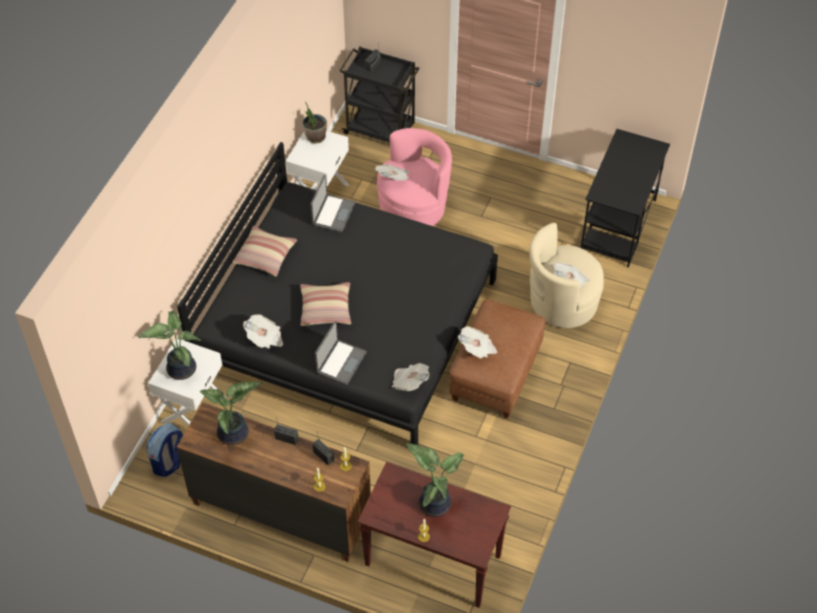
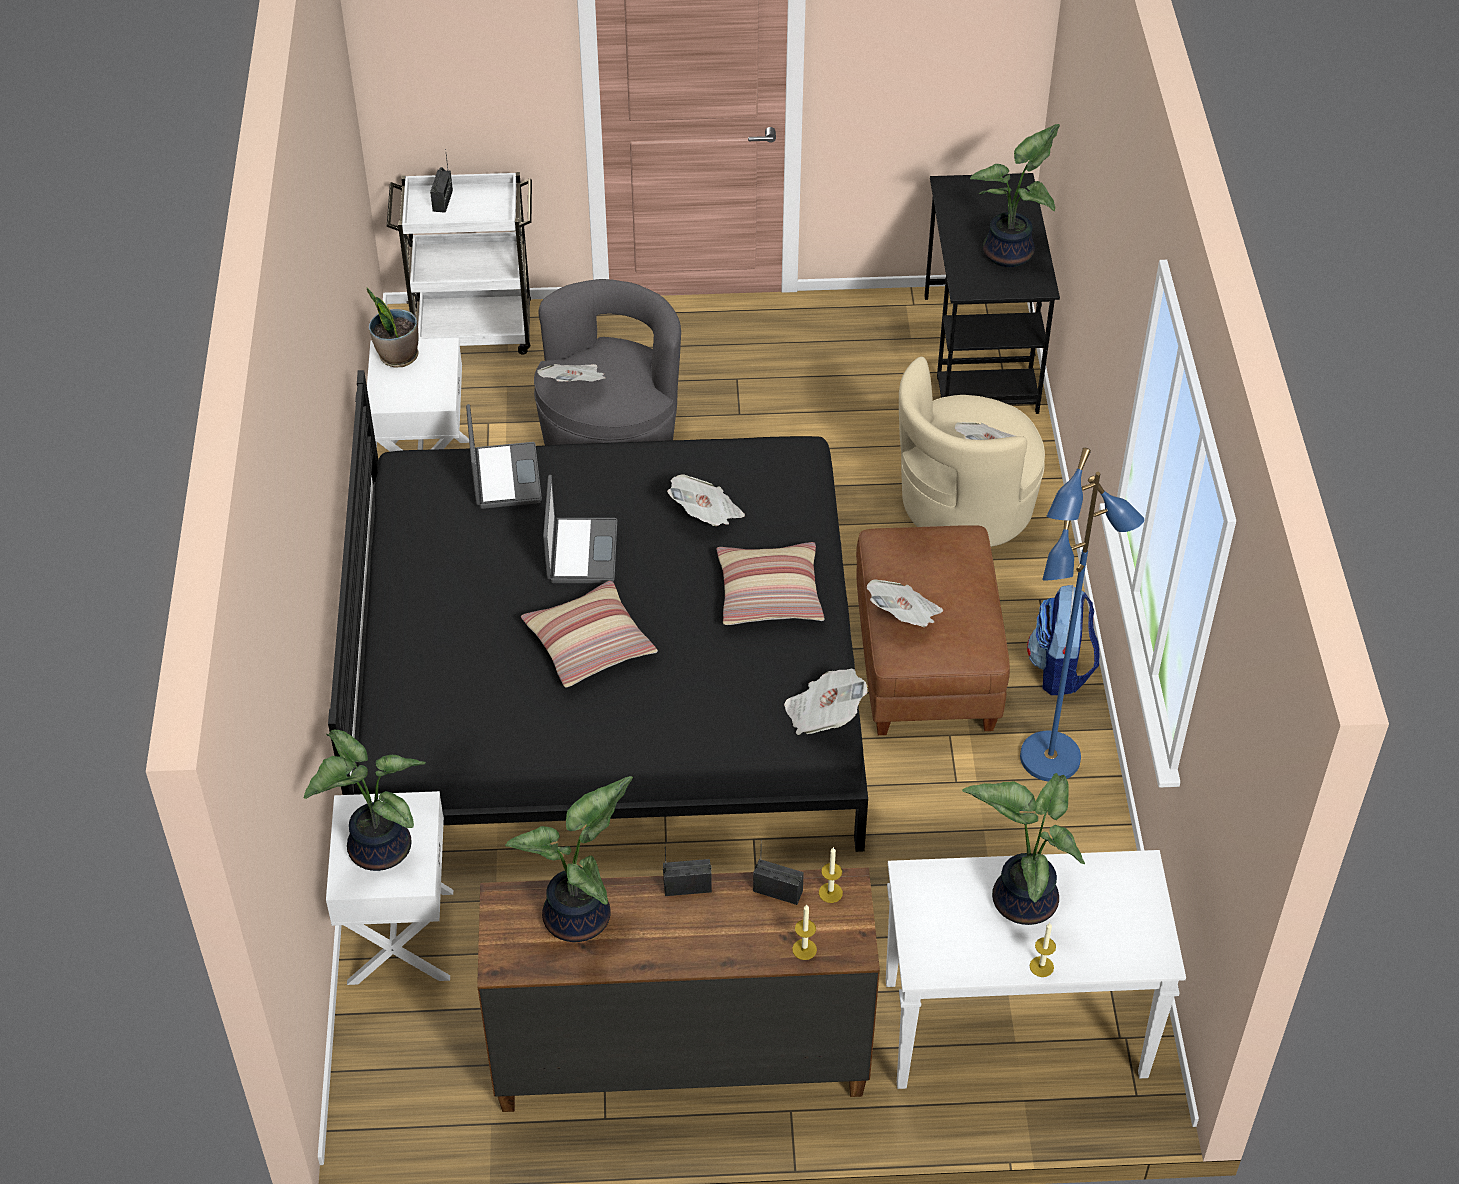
camera: 25 degrees left, 5 degrees down
backpack [146,423,183,477] -> backpack moved to [1027,585,1099,695]
pillow [232,226,297,277] -> pillow moved to [716,542,824,625]
newspaper [243,314,283,348] -> newspaper moved to [667,474,745,526]
laptop [315,321,367,385] -> laptop moved to [543,475,617,583]
black cart [339,46,420,143] -> white cart [387,172,532,354]
brown console table [357,462,511,608] -> white console table [886,850,1186,1089]
pink armchair [377,128,452,226] -> grey armchair [534,279,681,445]
none -> potted plant [970,124,1060,267]
none -> blue floor lamp [1020,448,1144,782]

